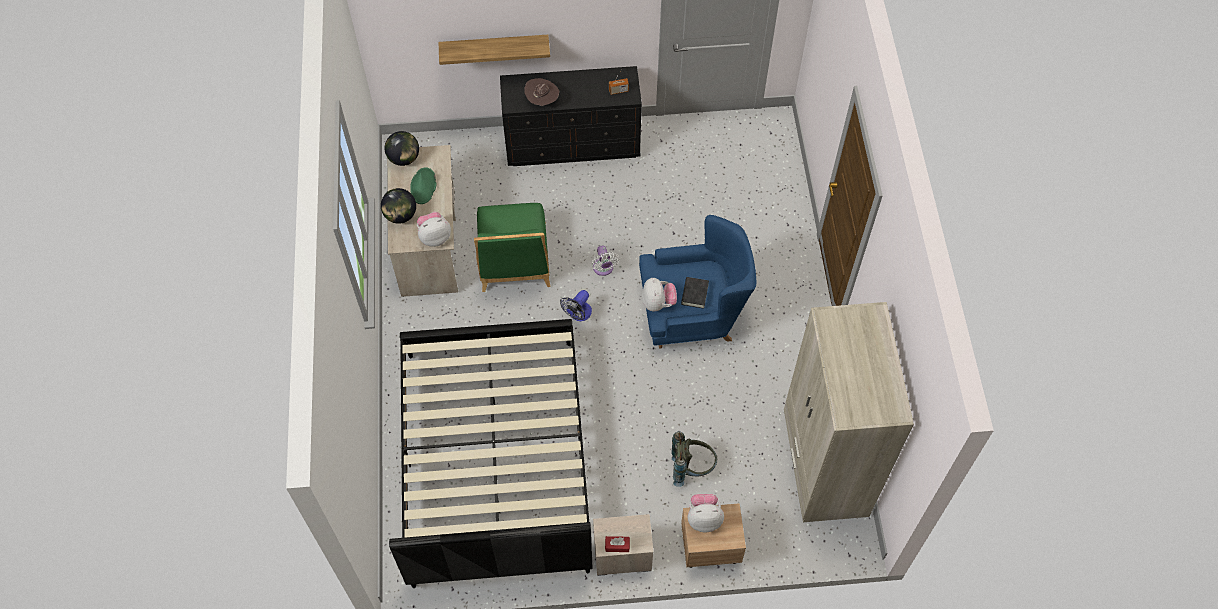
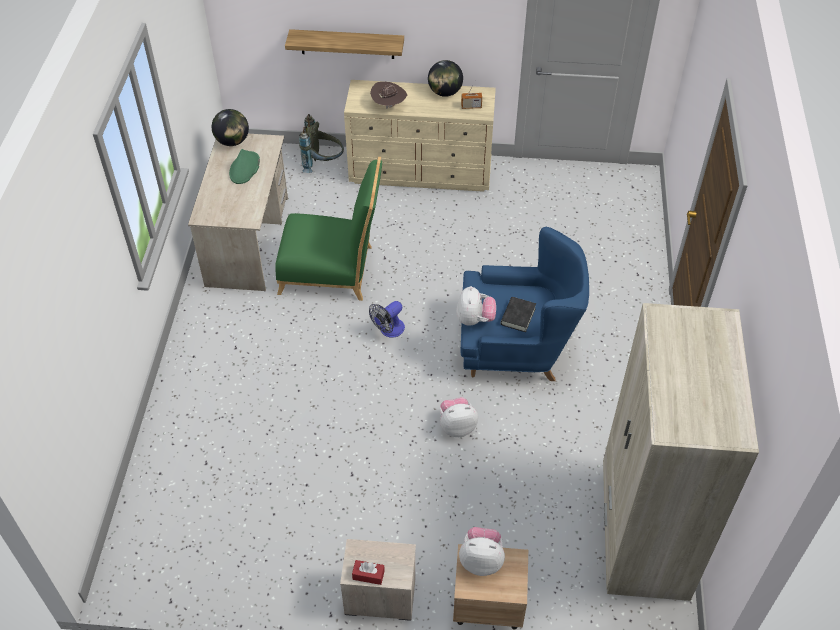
camera: 10 degrees right, 10 degrees down
globe [381,188,416,224] -> globe moved to [428,60,463,97]
black bed [389,319,593,588] -> none
plush toy [417,212,451,247] -> plush toy moved to [440,397,478,437]
green chair [474,203,550,292] -> green chair turned 90 degrees counterclockwise [275,157,382,301]
black dresser [500,66,642,166] -> beige dresser [344,80,496,192]
white fan [592,246,620,276] -> none
grey backpack [671,431,717,487] -> grey backpack moved to [299,114,344,173]

